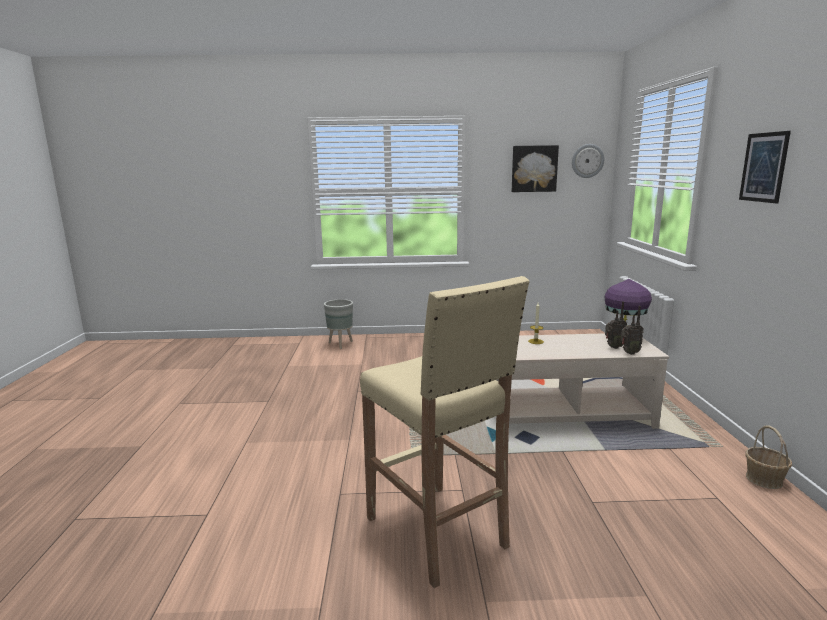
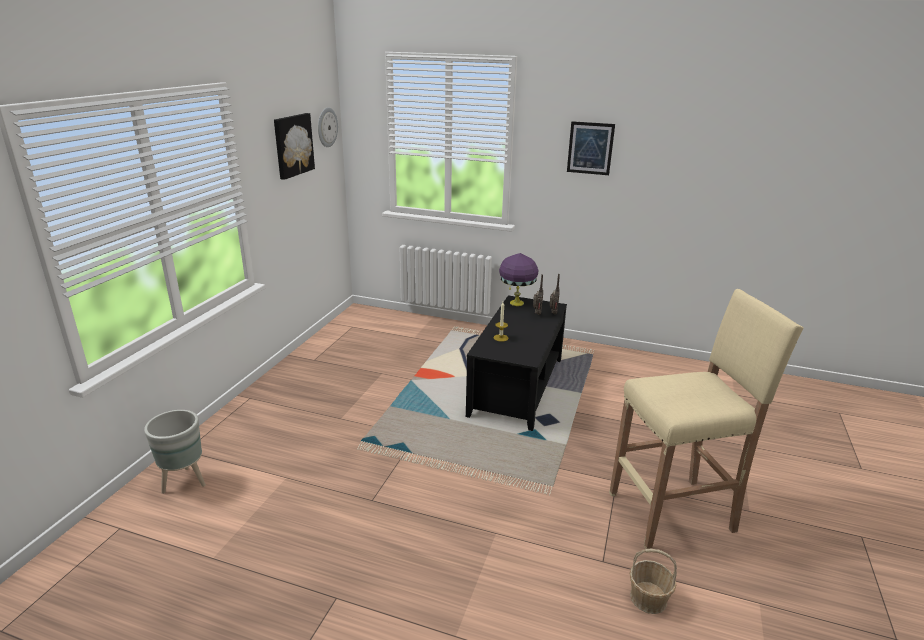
camera: 70 degrees left, 10 degrees up
beige coffee table [497,333,669,429] -> black coffee table [466,295,567,431]
basket [745,425,792,489] -> basket moved to [629,549,677,614]

